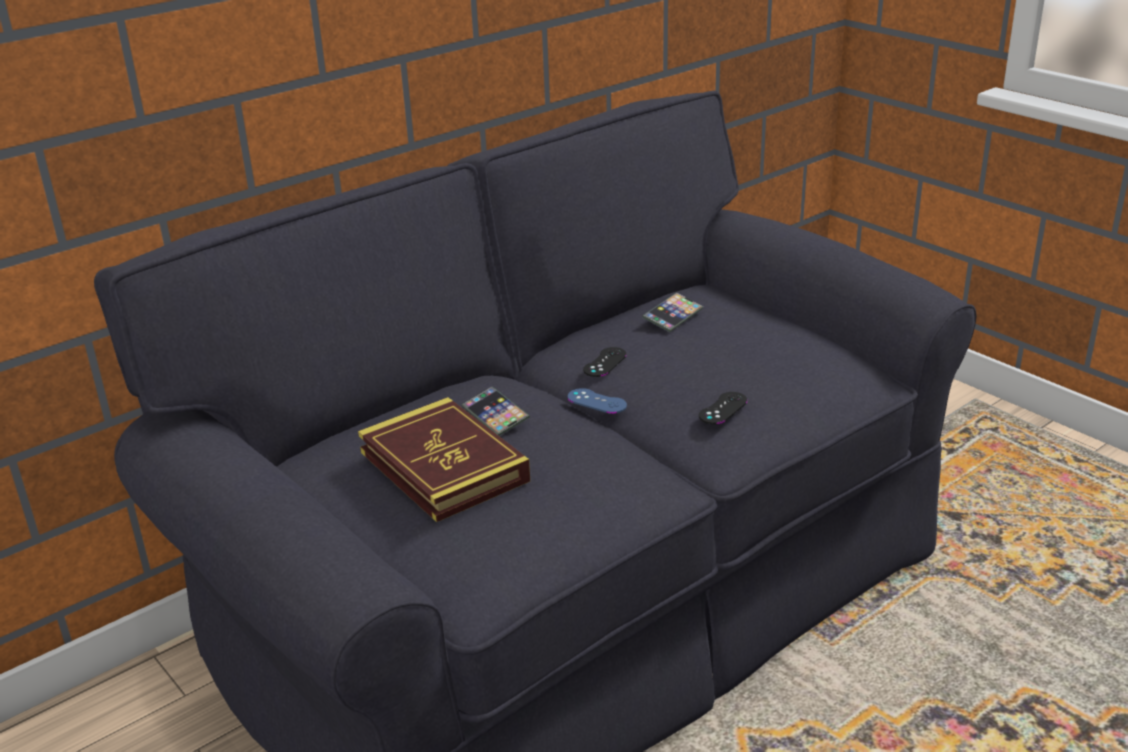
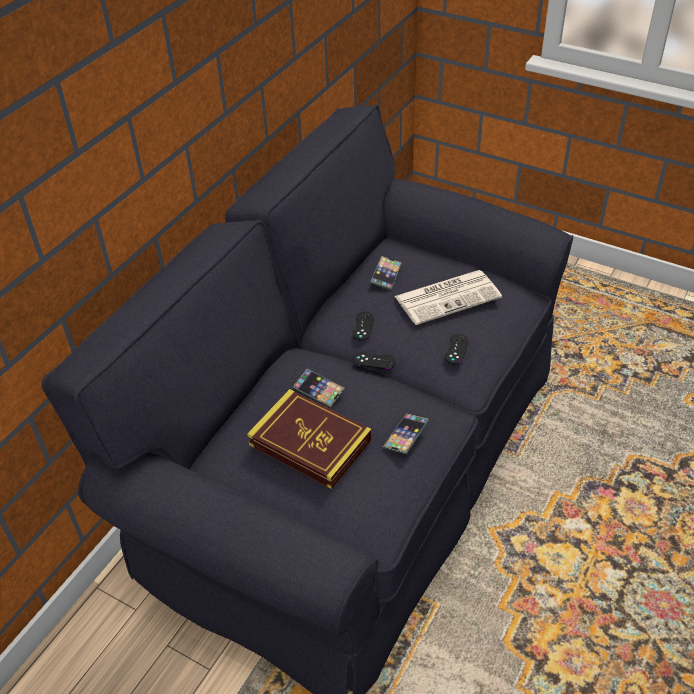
camera: 20 degrees left, 15 degrees up
blue game controller [568,388,627,414] -> black game controller [353,352,396,369]
none -> phone [383,413,430,454]
none -> newspaper [394,270,502,325]

